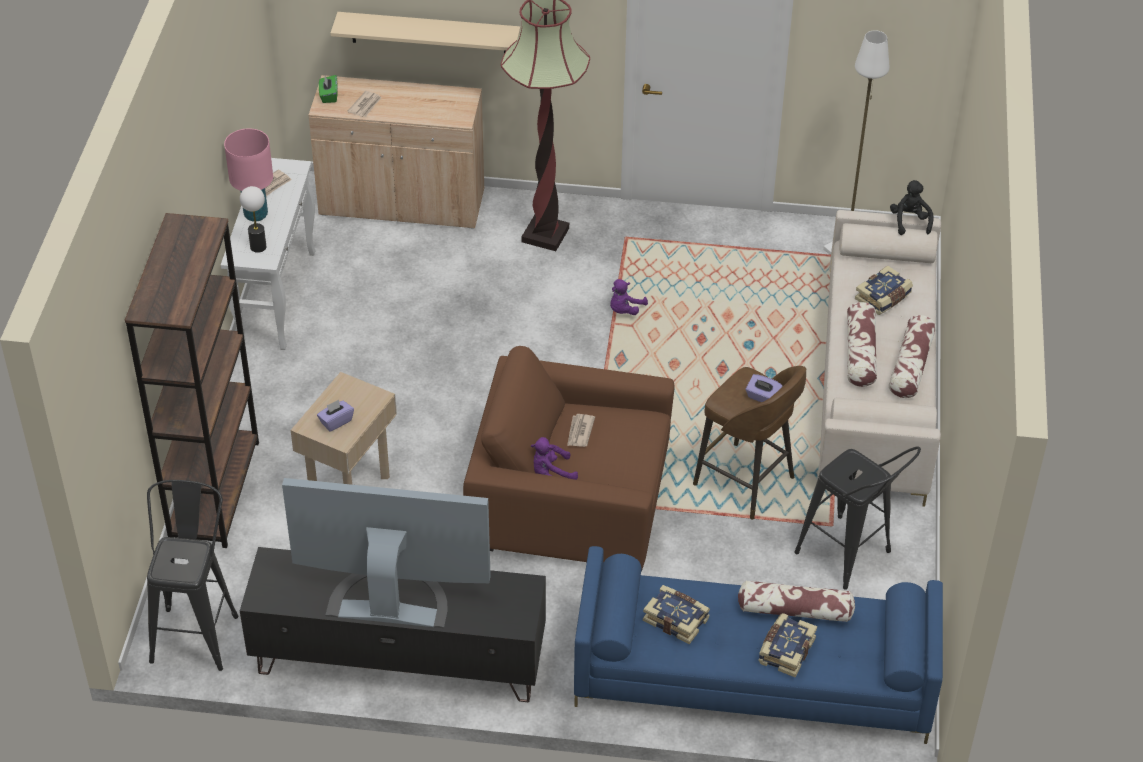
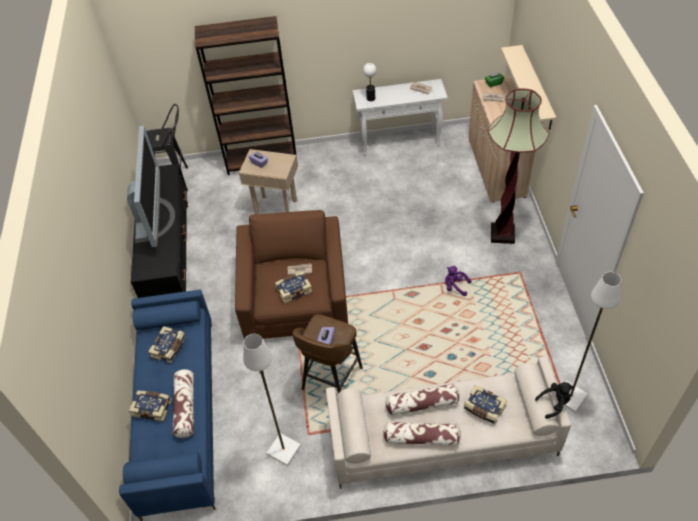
camera: 80 degrees right, 5 degrees up
pink table lamp [224,128,273,221] -> none
purple plush toy [531,437,578,480] -> none
black stool [794,446,921,590] -> white floor lamp [243,334,301,466]
none -> book [275,272,312,304]

